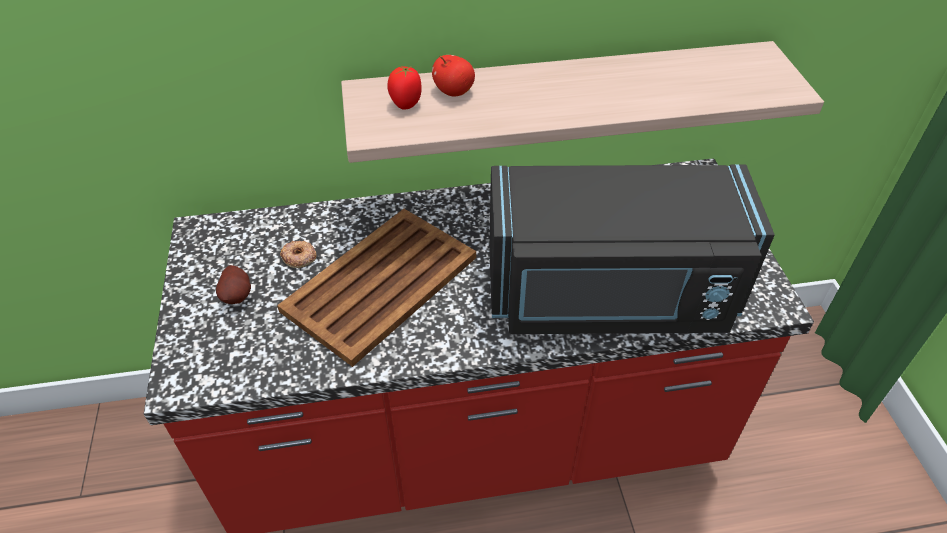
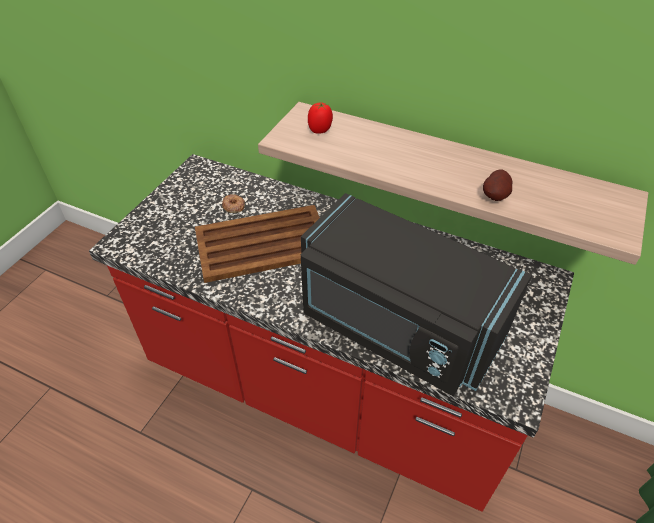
camera: 35 degrees right, 0 degrees up
potato [216,265,251,304] -> potato moved to [483,169,512,201]
apple [432,55,475,97] -> none

